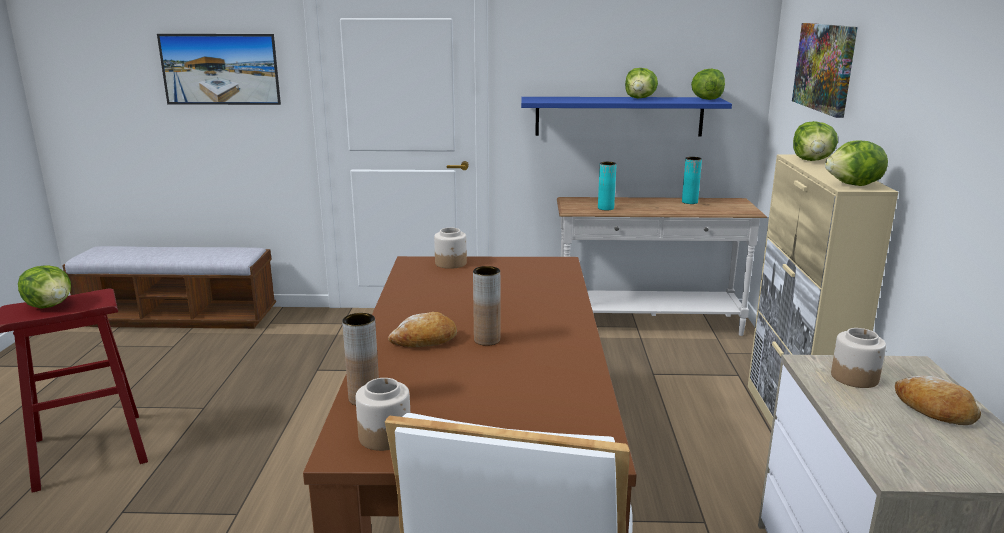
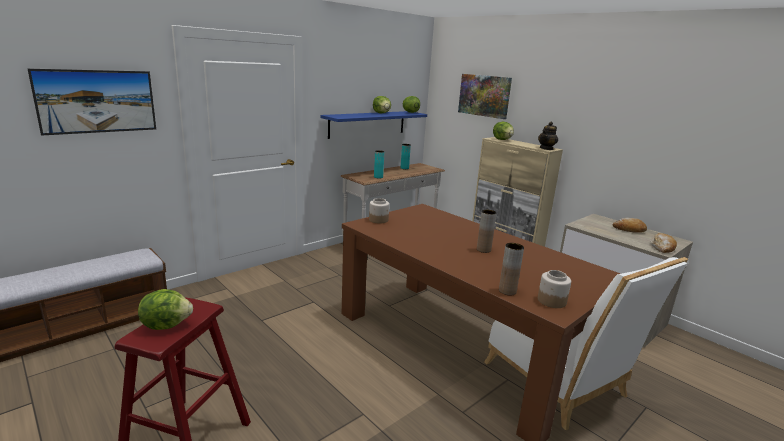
camera: 45 degrees left, 0 degrees up
bread [388,312,457,348] -> bread moved to [650,233,677,253]
lettuce [825,140,888,186] -> teapot [538,122,558,150]
jar [831,328,886,388] -> none

